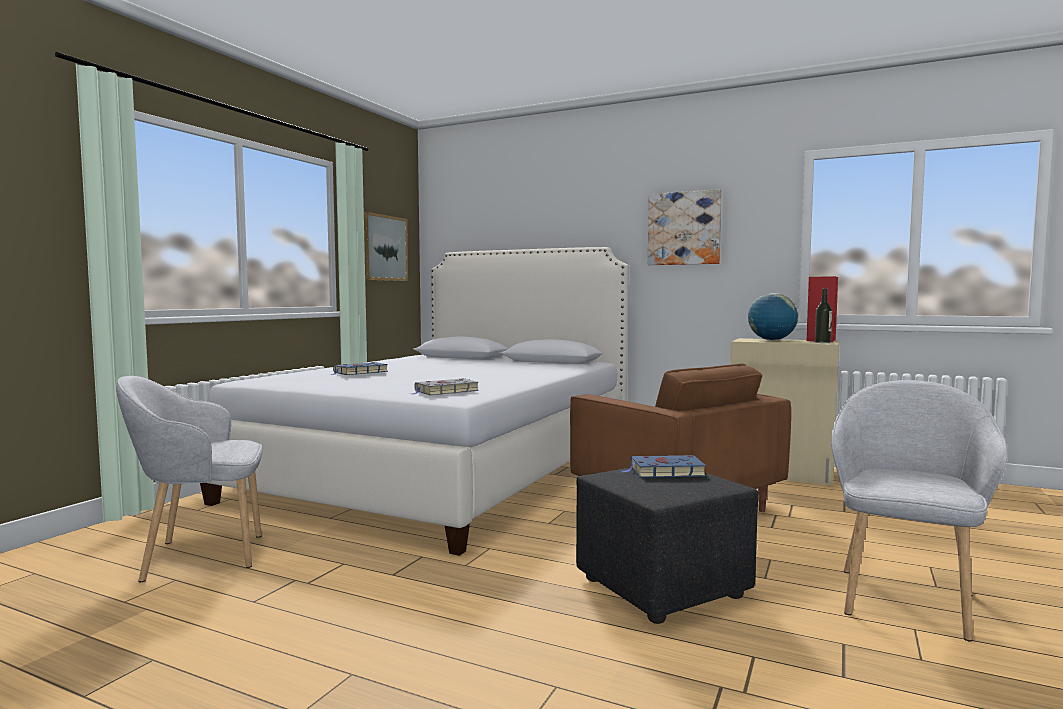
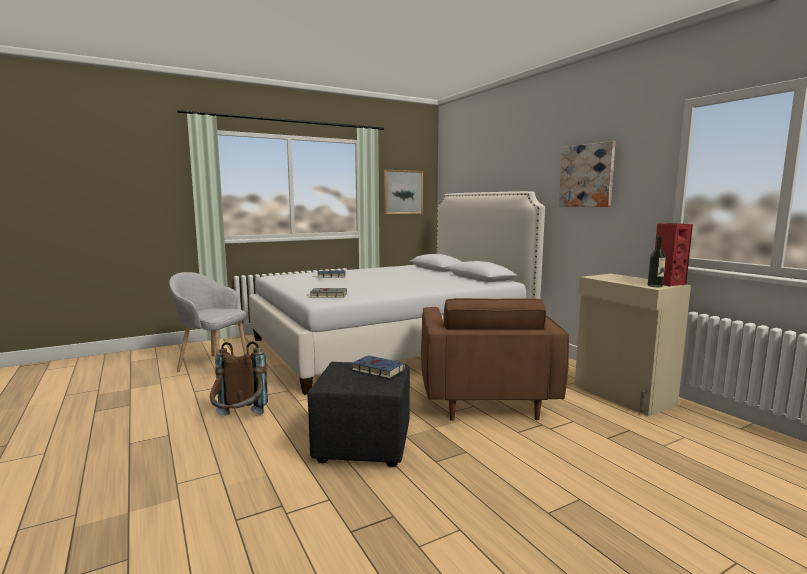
camera: 35 degrees right, 5 degrees up
globe [748,293,798,340] -> none
grey armchair [831,380,1007,642] -> none
none -> brown backpack [210,342,268,416]

